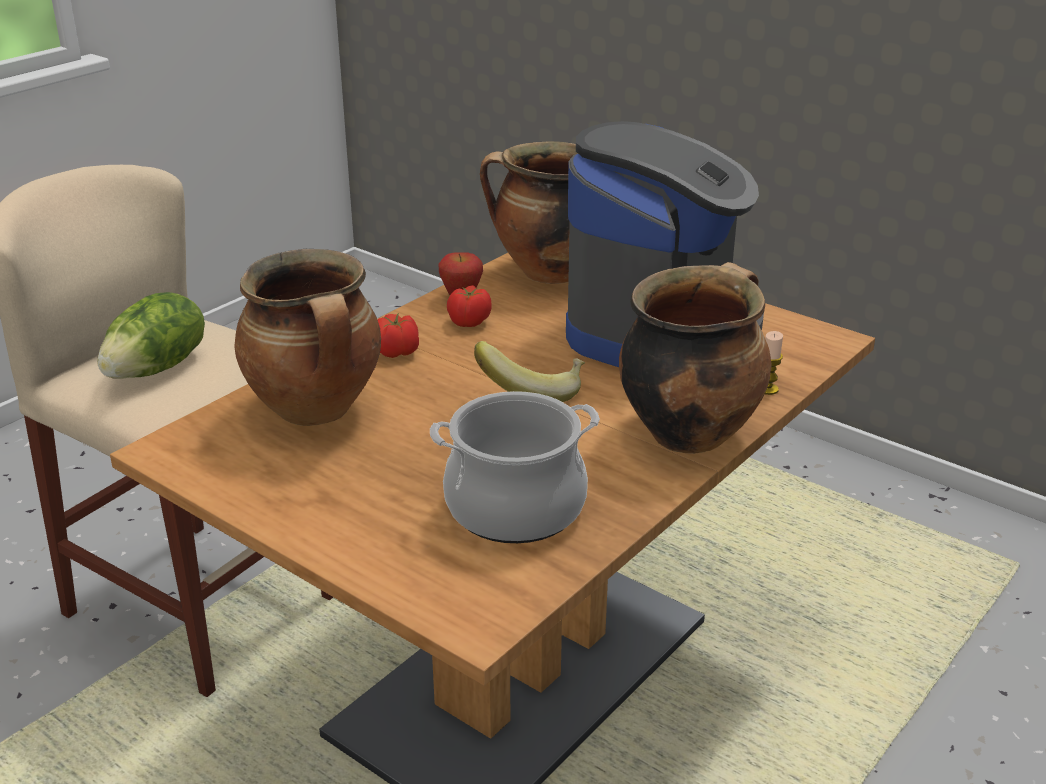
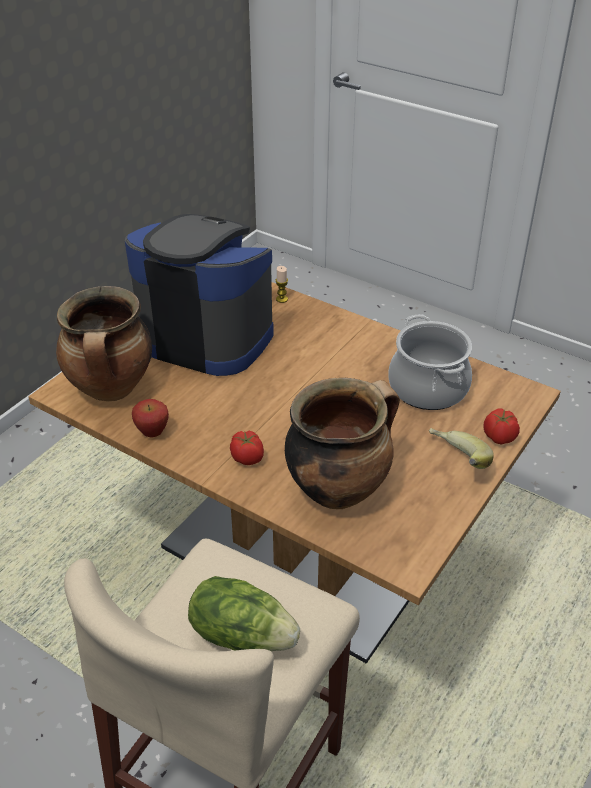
camera: 95 degrees left, 10 degrees up
tomato [447,285,492,327] -> tomato moved to [484,409,520,444]
banana [474,341,585,402] -> banana moved to [429,428,494,469]
cooking pot [619,262,771,454] -> none

